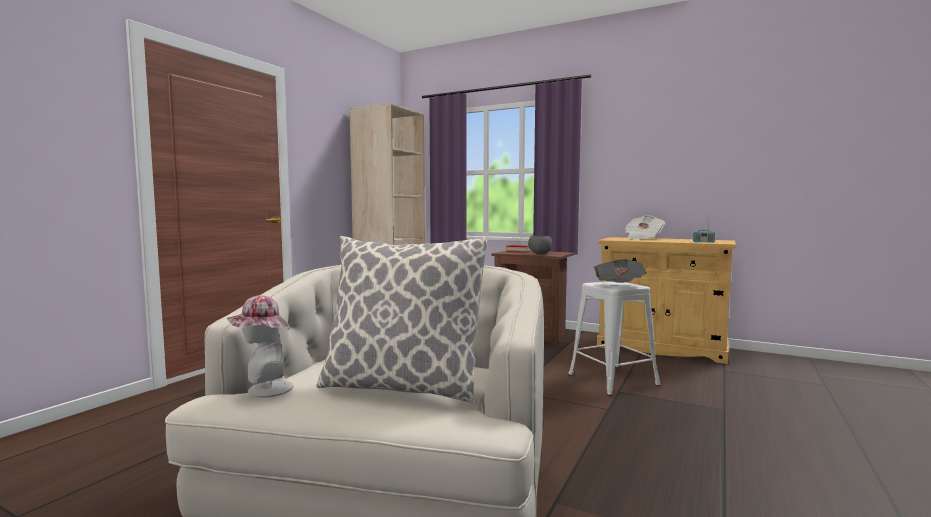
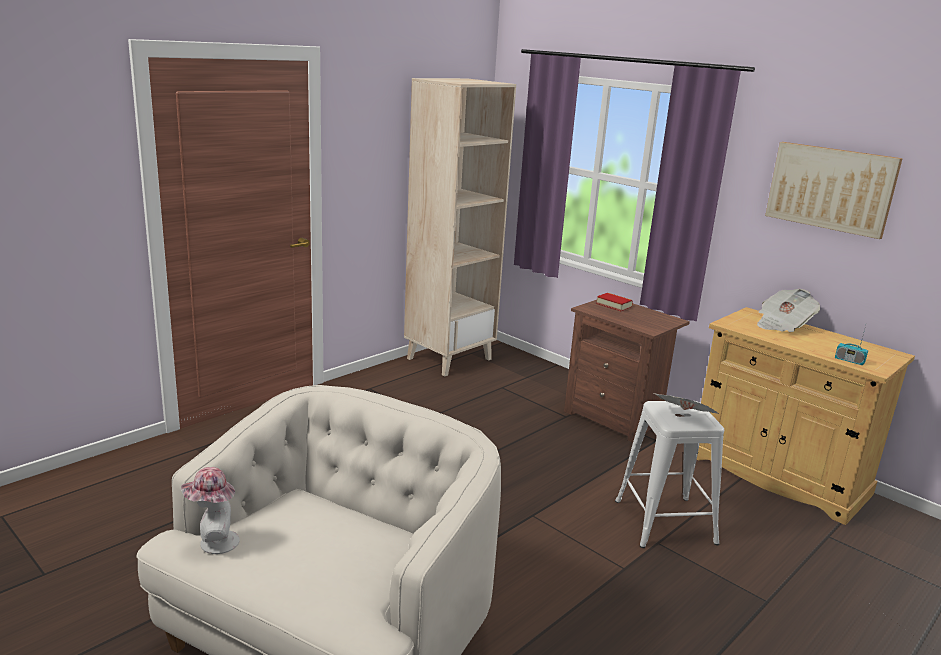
camera: 15 degrees right, 15 degrees up
pillow [317,236,487,402] -> none
grey bowl [528,235,552,254] -> none
none -> picture [765,142,903,239]

